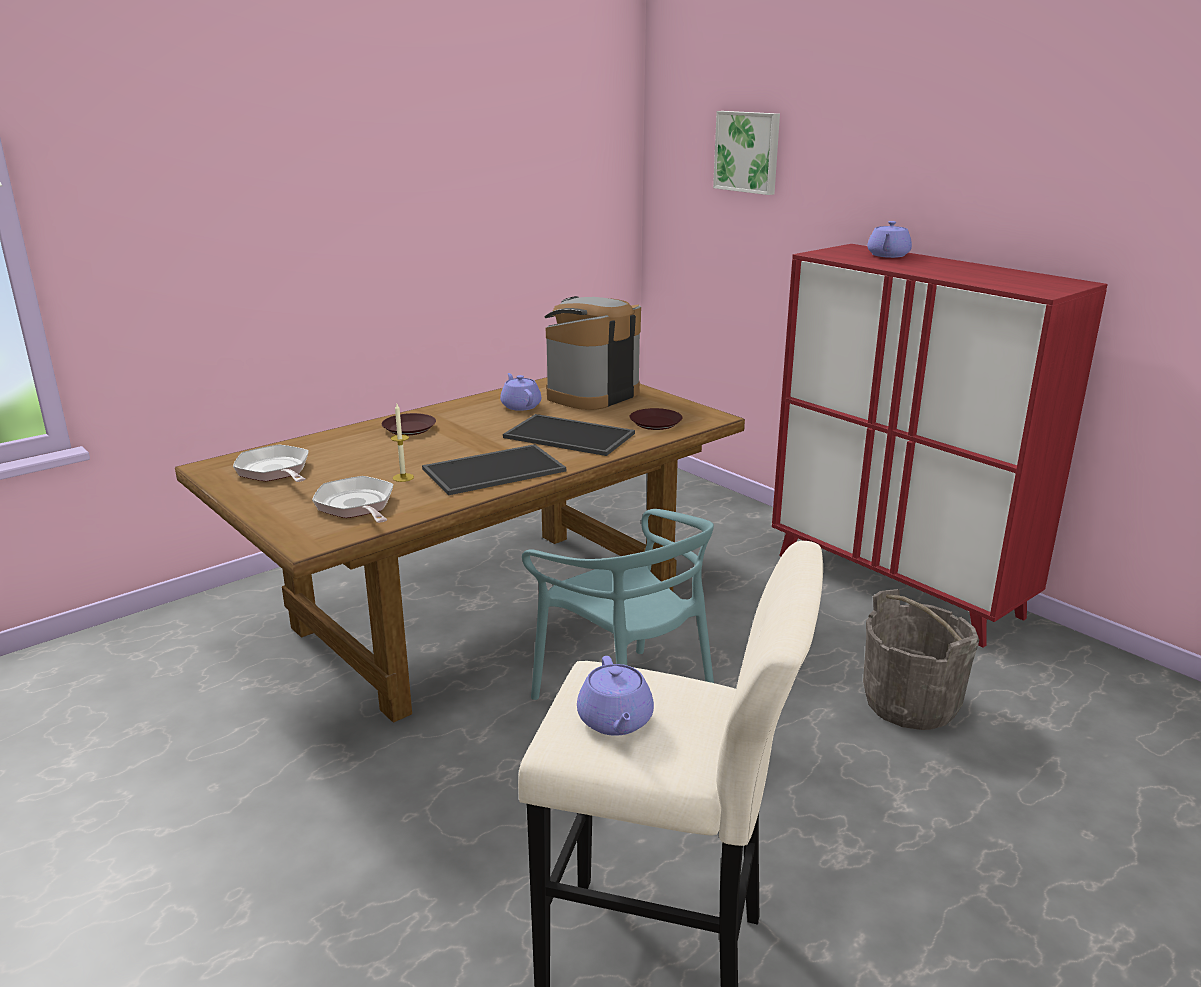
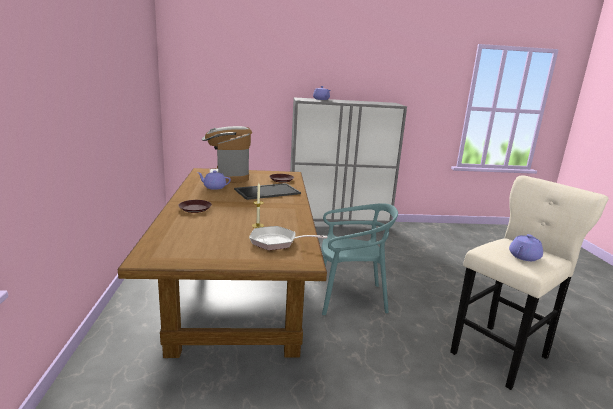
camera: 55 degrees left, 5 degrees down
frying pan [233,445,309,482] -> none
tray [422,444,566,495] -> none
purple teapot [577,656,654,736] -> purple teapot turned 105 degrees clockwise [509,234,543,261]
picture [713,111,780,195] -> none
red cabinet [772,244,1108,648] -> grey cabinet [290,97,407,234]
grey bucket [863,589,979,730] -> none

